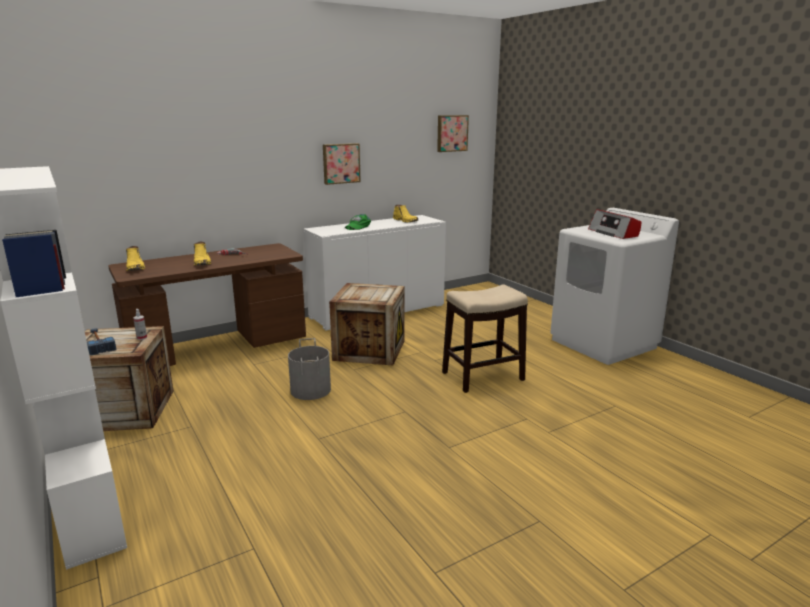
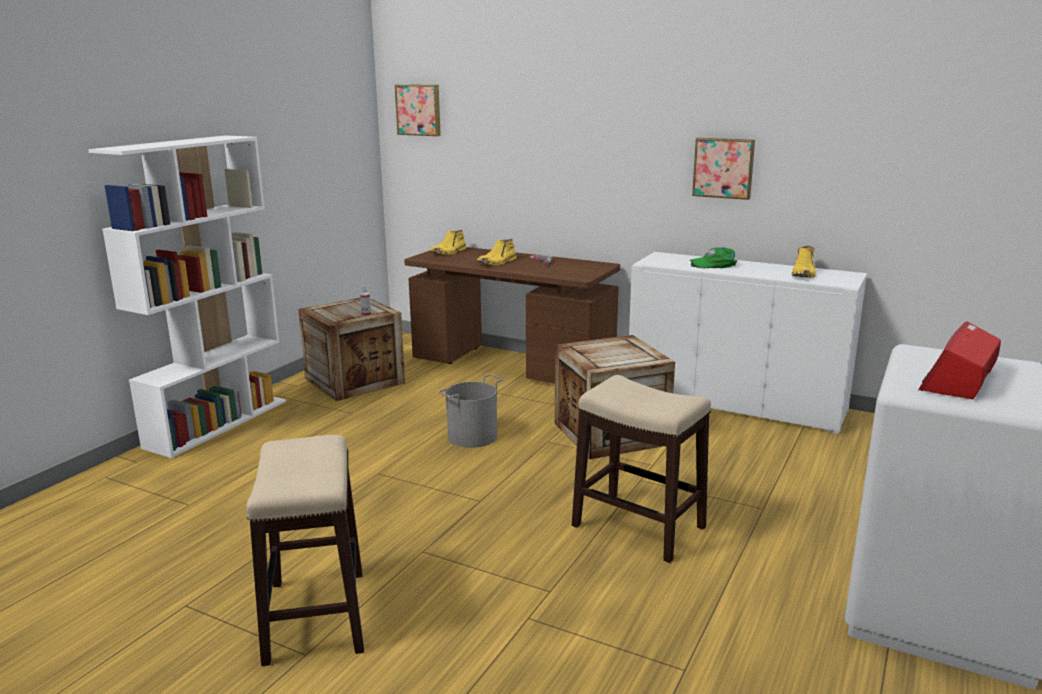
camera: 60 degrees right, 0 degrees up
hammer [87,328,116,355] -> none
picture [437,115,469,152] -> picture moved to [395,84,441,136]
none -> stool [246,435,364,666]

